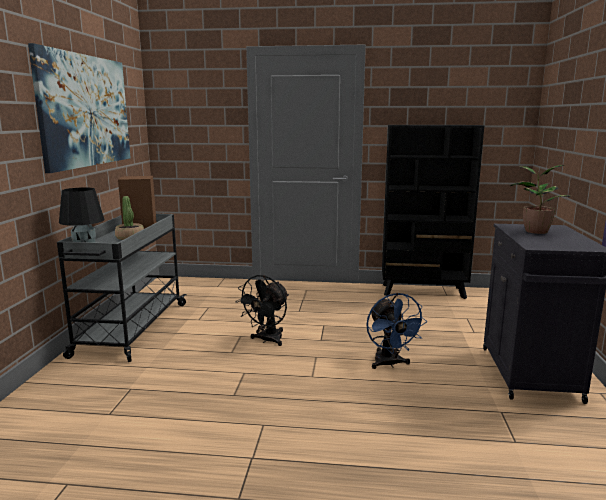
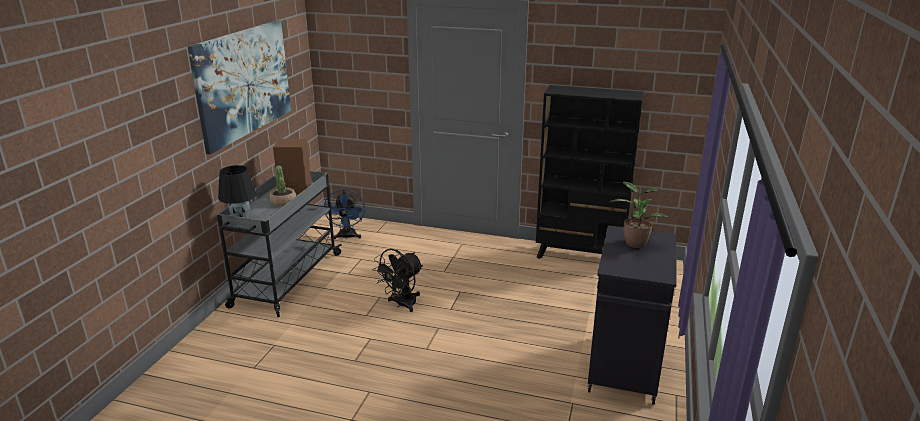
camera: 10 degrees right, 10 degrees up
blue fan [366,293,427,369] -> blue fan moved to [324,189,365,240]

